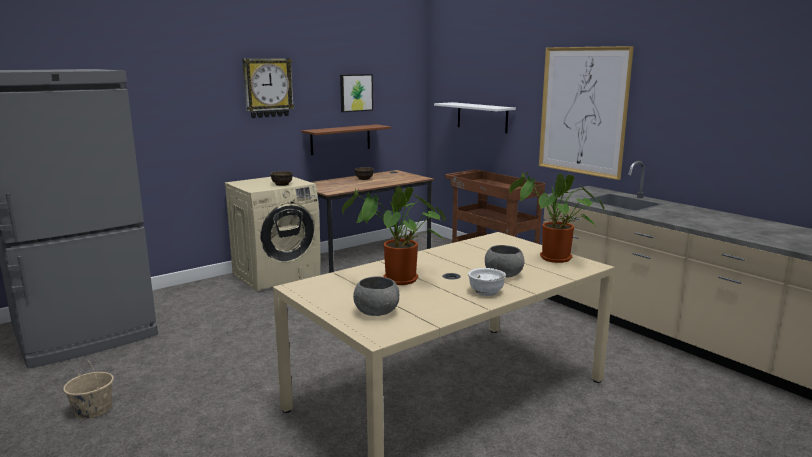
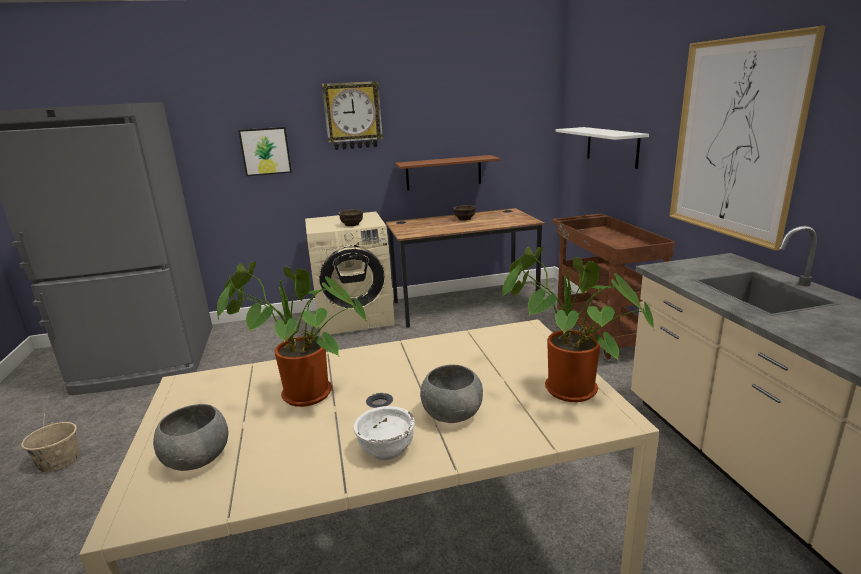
camera: 25 degrees right, 5 degrees up
picture [340,74,373,112] -> picture moved to [238,127,292,176]

